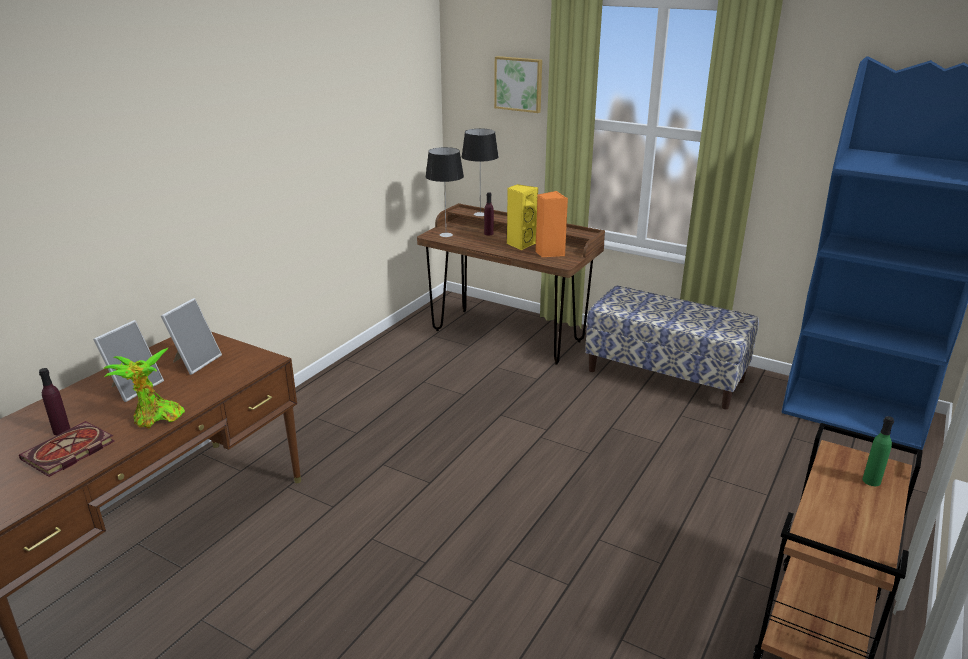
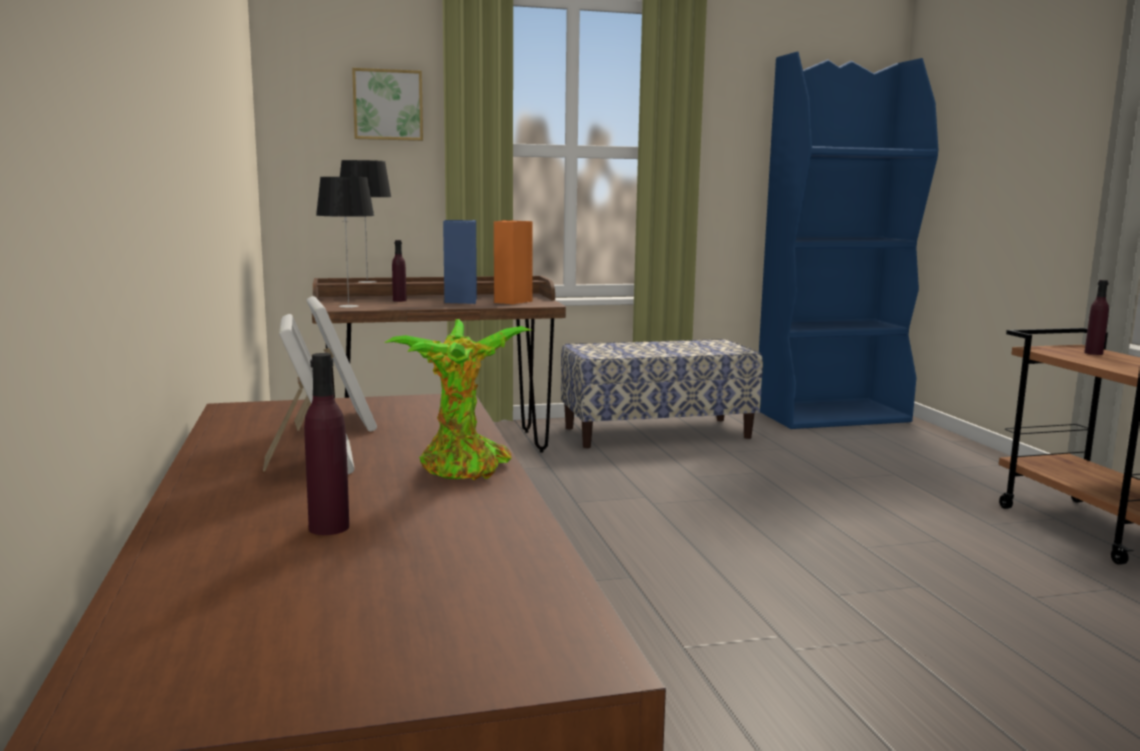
camera: 45 degrees left, 15 degrees down
book [19,421,114,477] -> none
yellow speaker [507,184,538,250] -> blue speaker [443,220,477,304]
green bottle [863,416,894,486] -> purple bottle [1084,280,1109,355]

